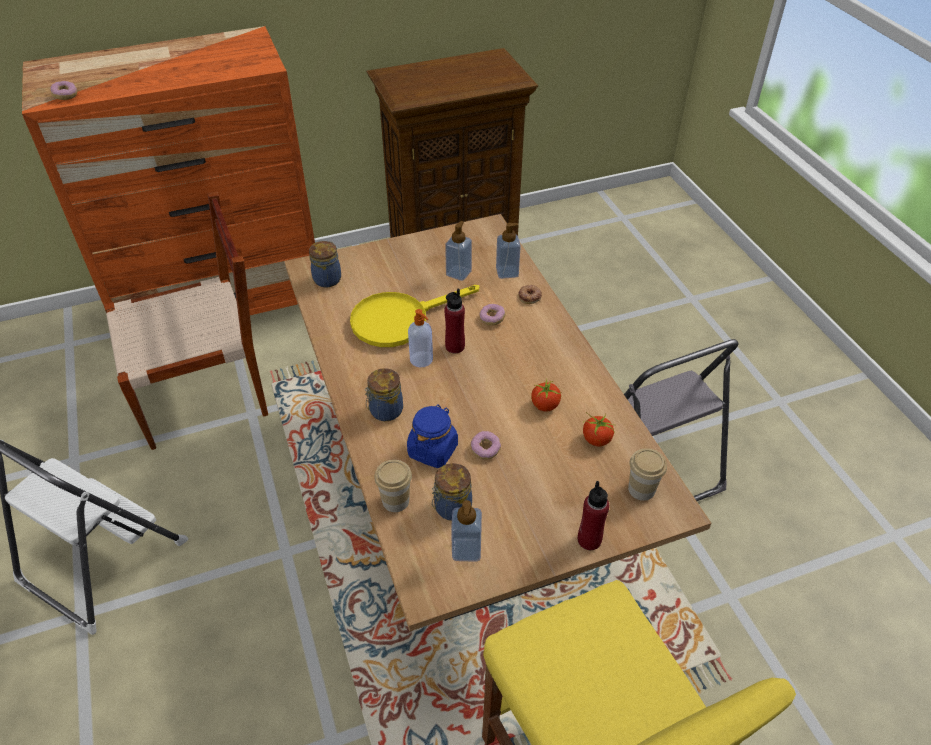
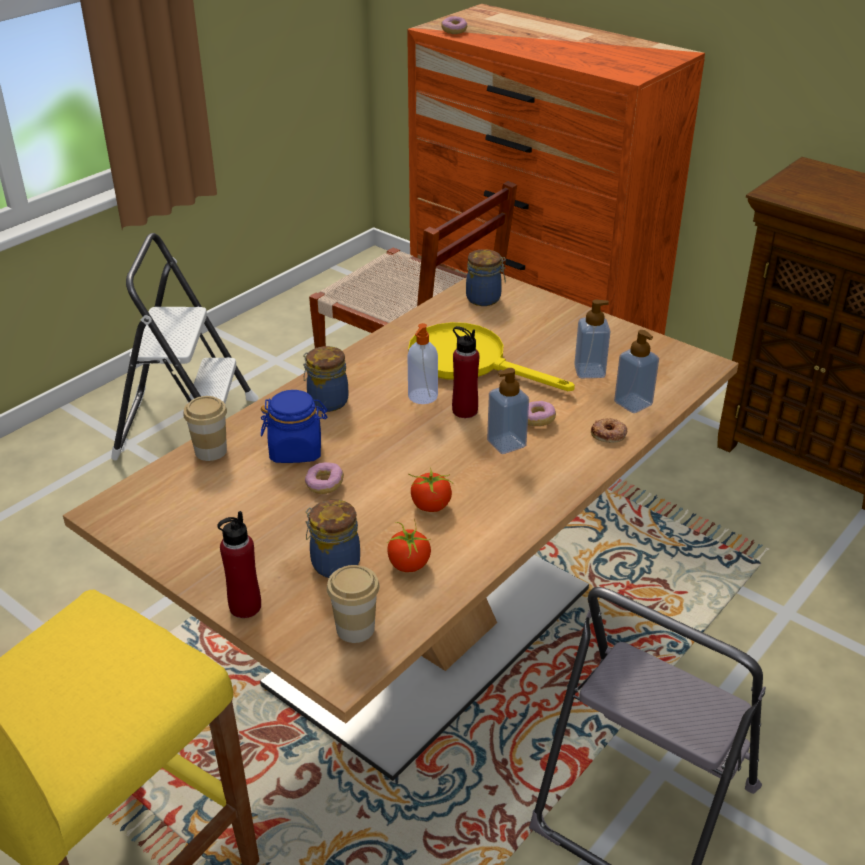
camera: 60 degrees right, 10 degrees down
jar [432,463,472,521] -> jar moved to [306,500,360,578]
soap dispenser [451,500,482,562] -> soap dispenser moved to [487,368,529,454]

